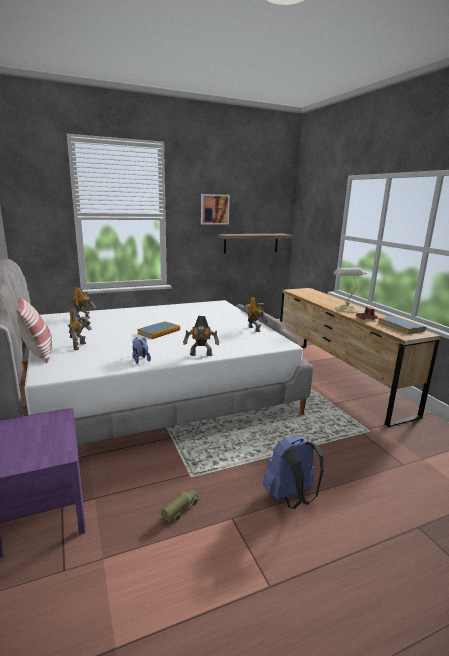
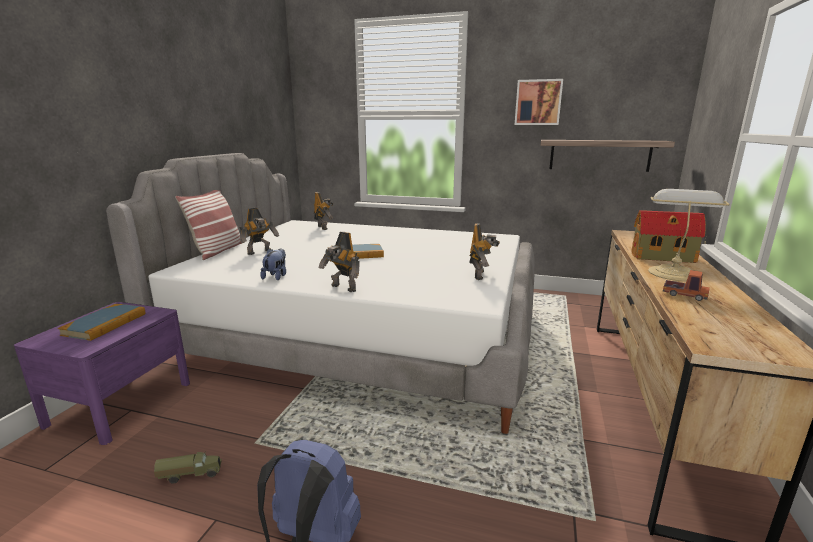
camera: 40 degrees right, 0 degrees up
book [378,316,426,334] -> book moved to [58,304,146,341]
none -> toy house [632,210,706,263]

